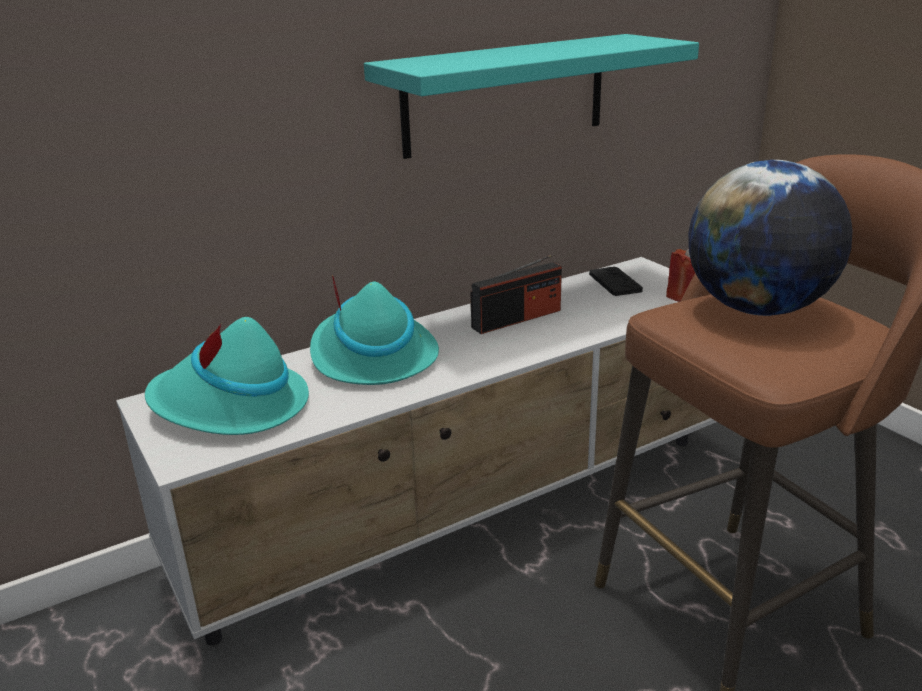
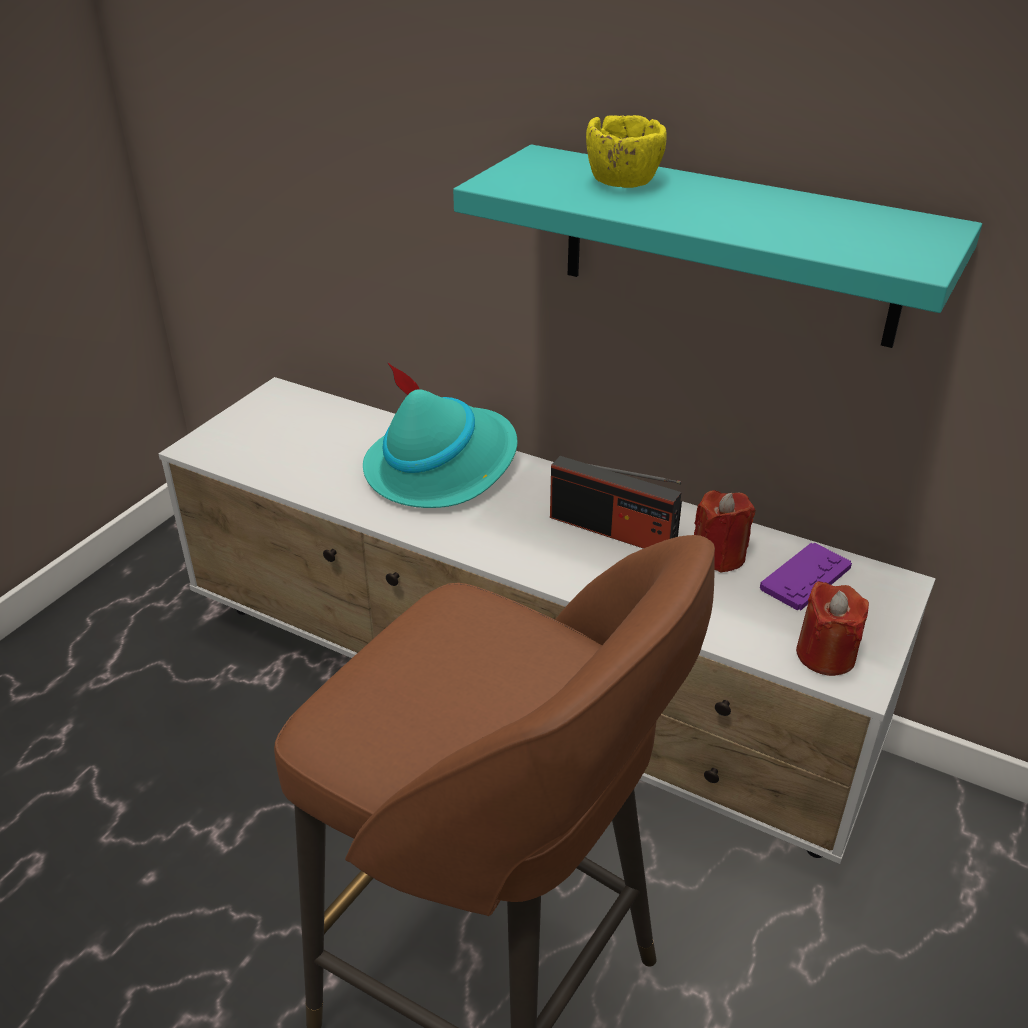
camera: 60 degrees right, 10 degrees up
turquoise hat [145,317,309,435] -> none
black game controller [589,267,643,296] -> purple game controller [760,543,852,610]
globe [688,160,853,316] -> none
none -> yellow bowl [586,115,667,188]
none -> red candle [694,490,755,573]

